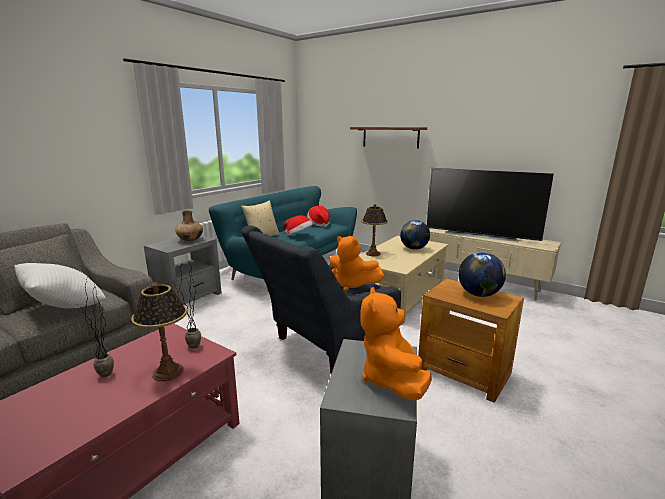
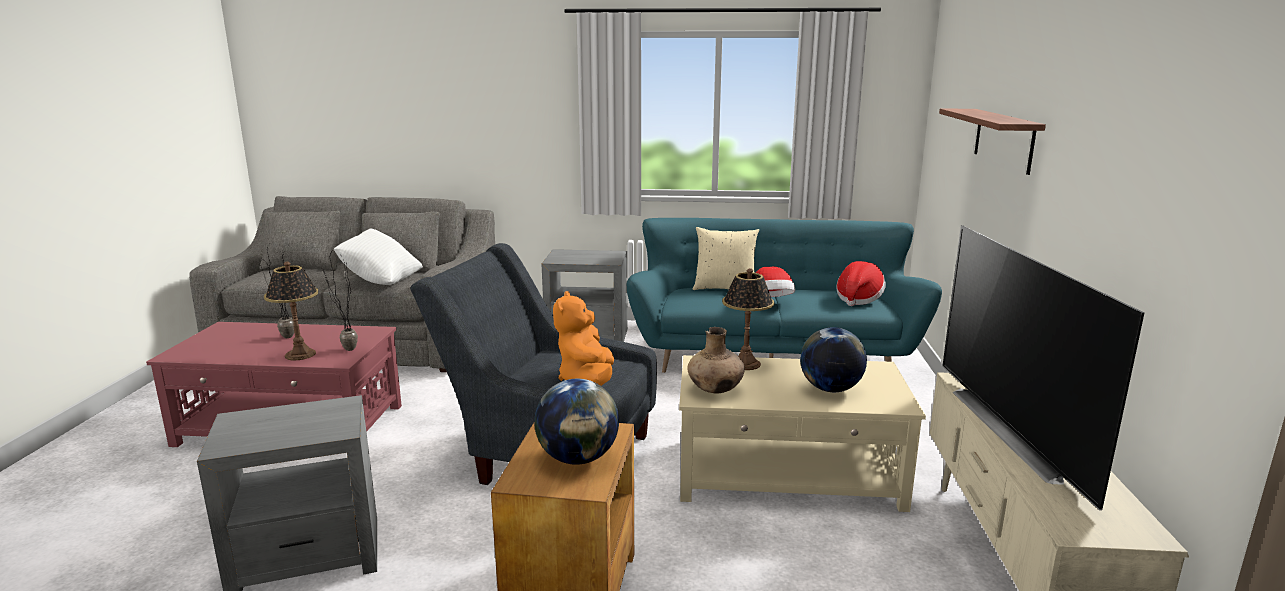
camera: 60 degrees right, 0 degrees up
brown vase [175,210,203,241] -> brown vase moved to [687,327,745,393]
orange plush toy [360,287,432,401] -> none

